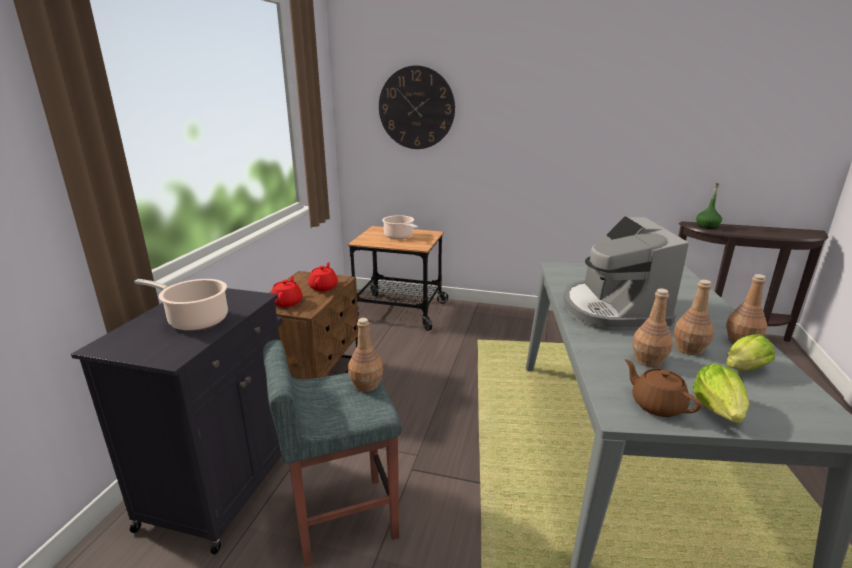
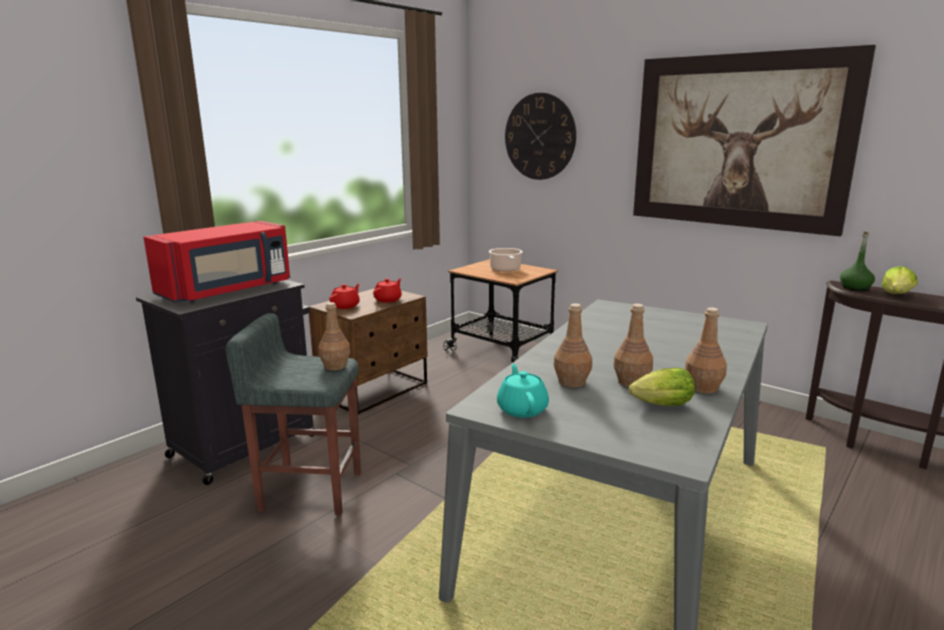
camera: 25 degrees right, 5 degrees down
cooking pot [134,279,228,331] -> red microwave [143,221,290,303]
coffee machine [564,216,689,331] -> none
brown teapot [625,359,702,417] -> turquoise teapot [497,364,549,418]
lettuce [692,363,749,423] -> lettuce moved to [882,266,918,294]
none -> picture [633,45,876,236]

